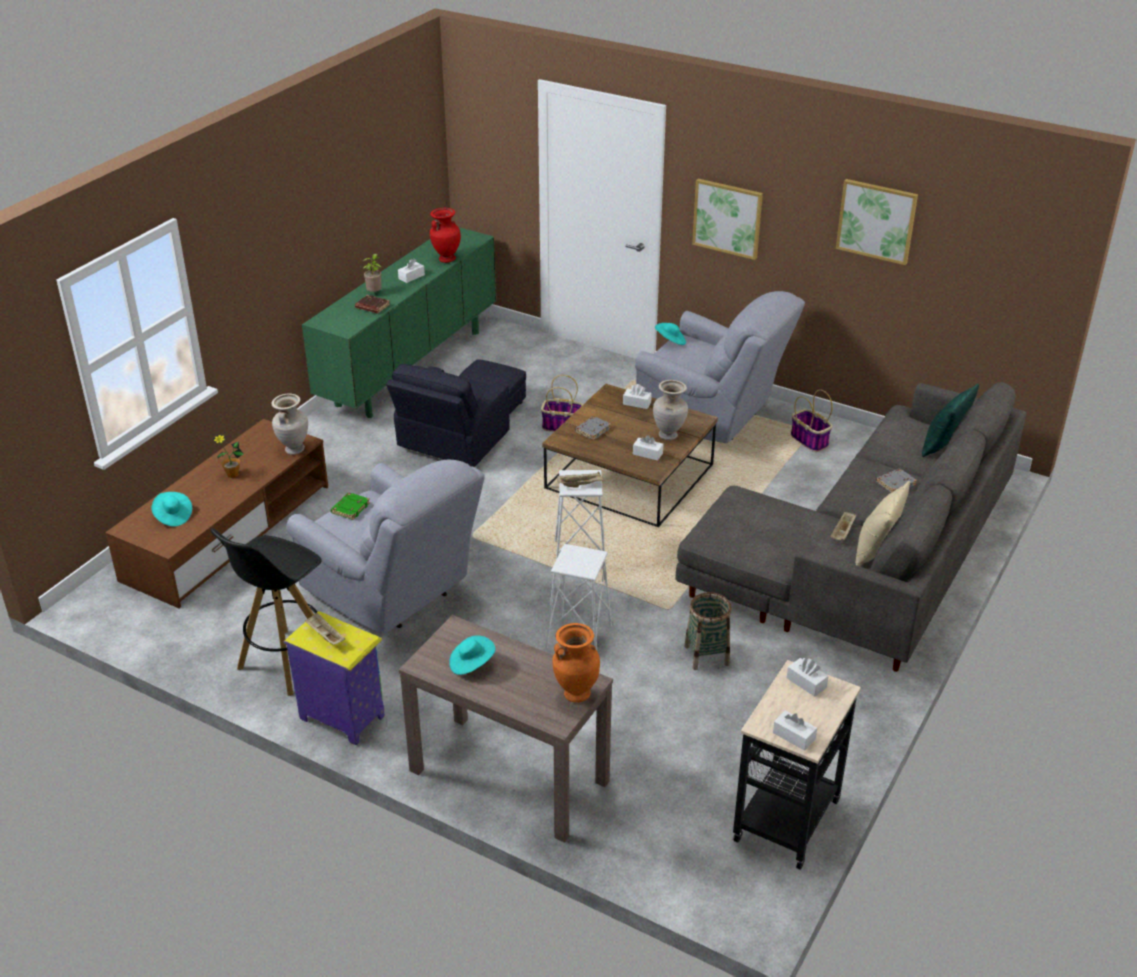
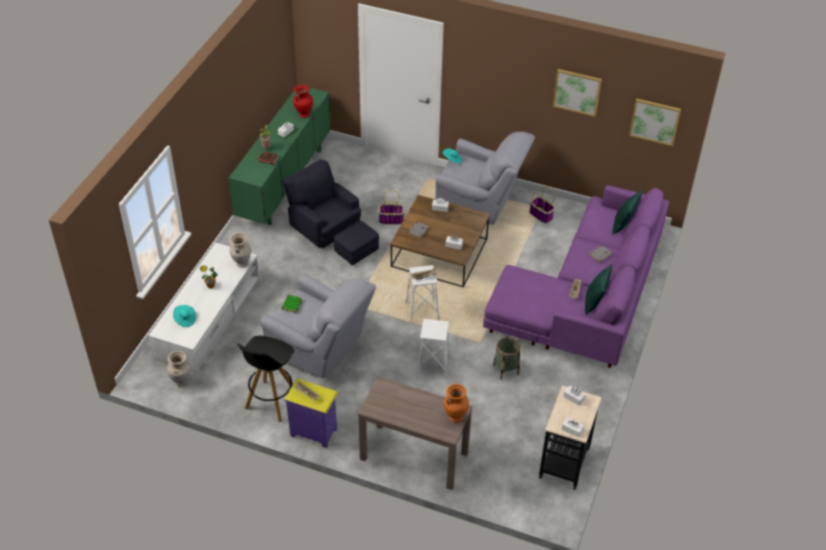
camera: 10 degrees left, 10 degrees up
brown tv stand [105,419,328,608] -> white tv stand [148,243,260,374]
black armchair [386,359,526,467] -> black armchair turned 120 degrees clockwise [282,160,379,266]
turquoise hat [449,635,495,675] -> none
beige vase [653,380,688,440] -> beige vase moved to [167,351,190,387]
grey sofa [675,382,1027,672] -> purple sofa [483,185,669,368]
picture [692,179,763,260] -> picture moved to [629,98,681,146]
beige pillow [855,481,910,566] -> green pillow [585,264,612,314]

